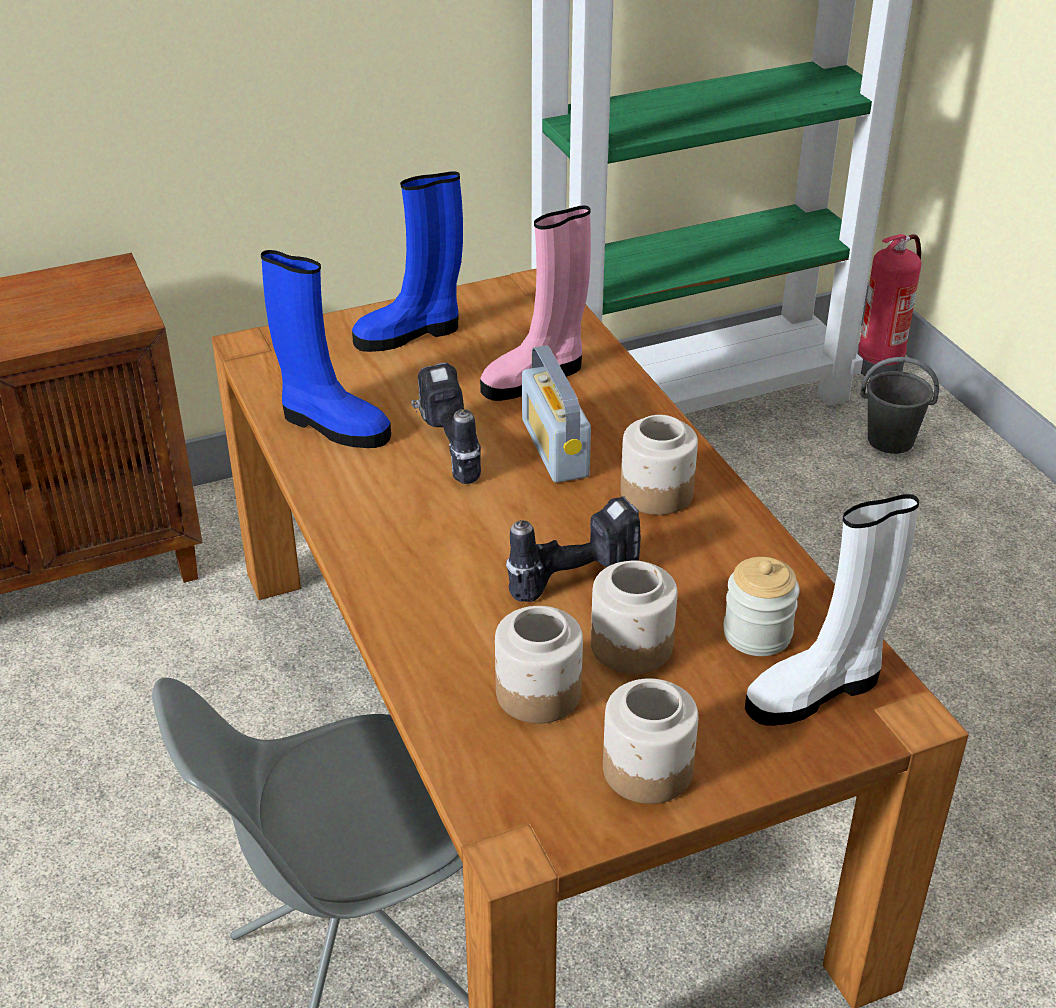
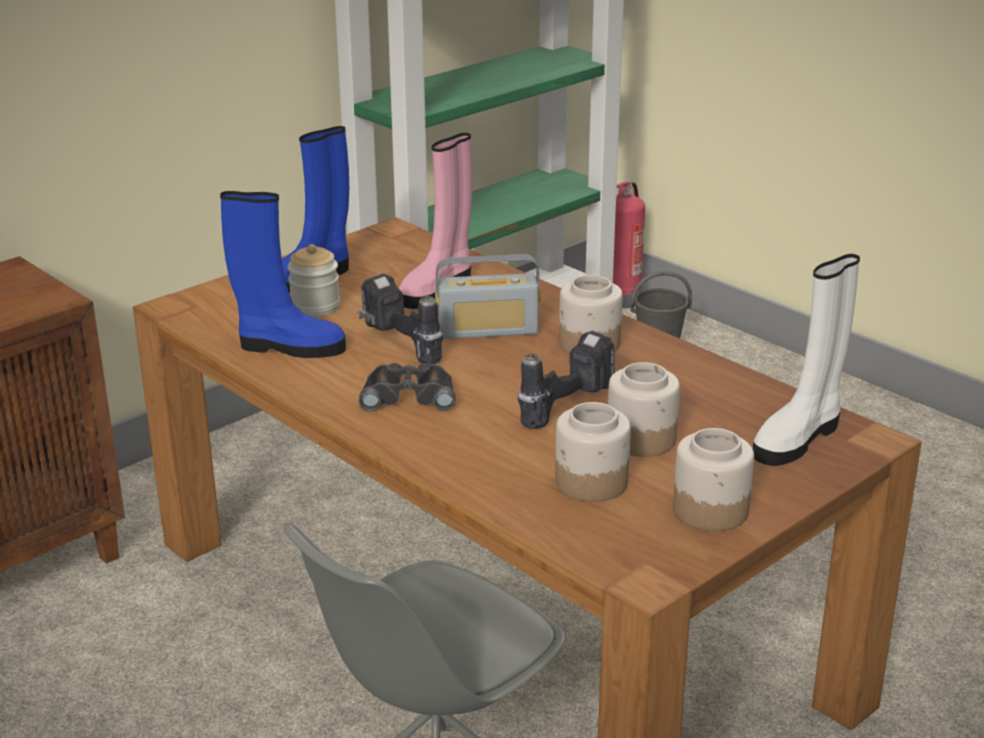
camera: 20 degrees left, 10 degrees down
radio [522,345,591,483] -> radio turned 60 degrees counterclockwise [435,254,541,339]
jar [723,557,800,656] -> jar moved to [287,244,340,316]
none -> black binoculars [359,363,456,412]

